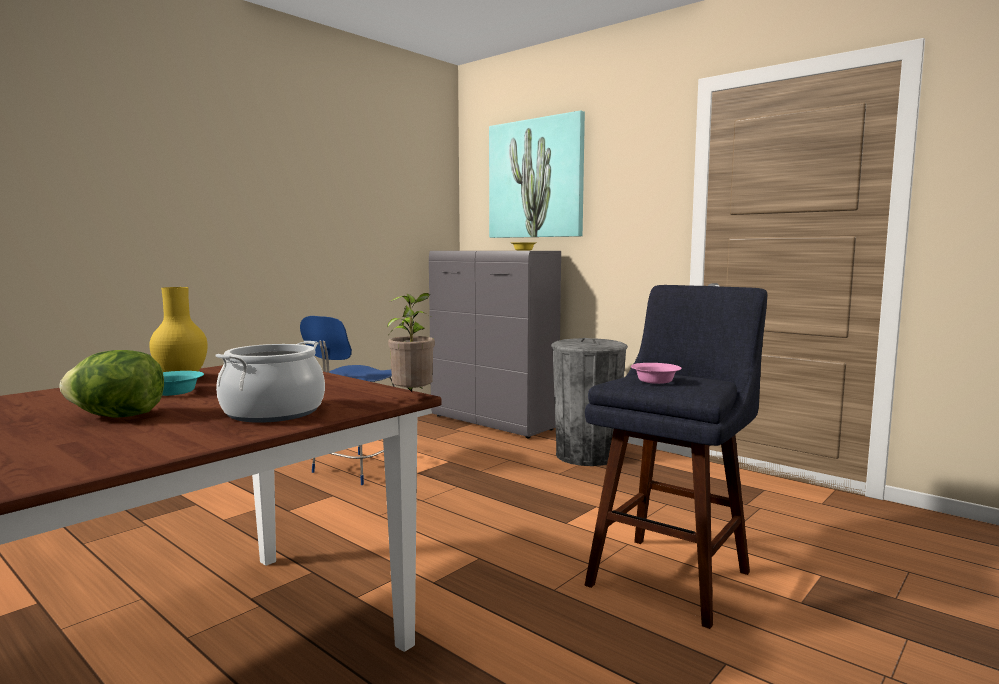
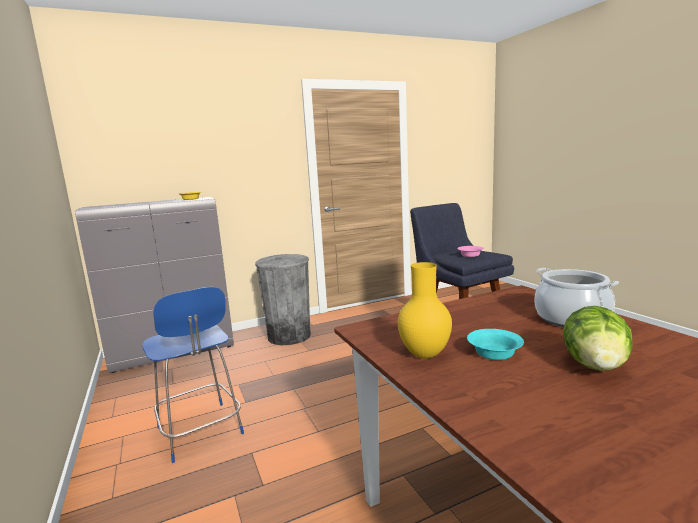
camera: 65 degrees left, 5 degrees up
potted plant [387,293,435,392] -> none
picture [489,111,585,238] -> none

